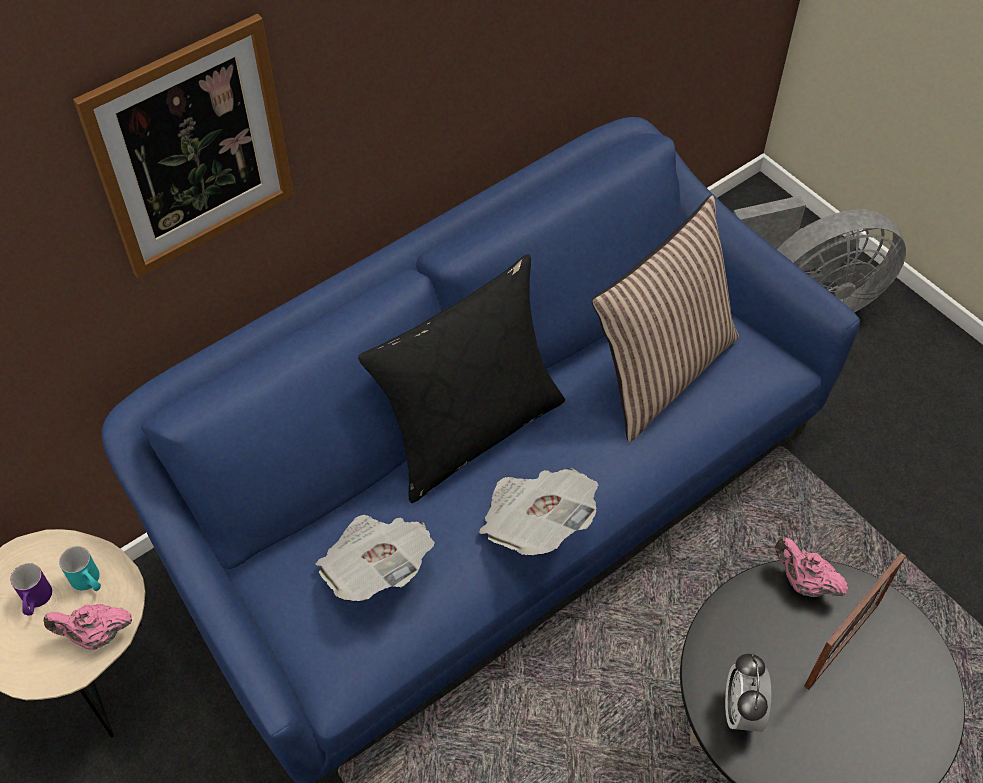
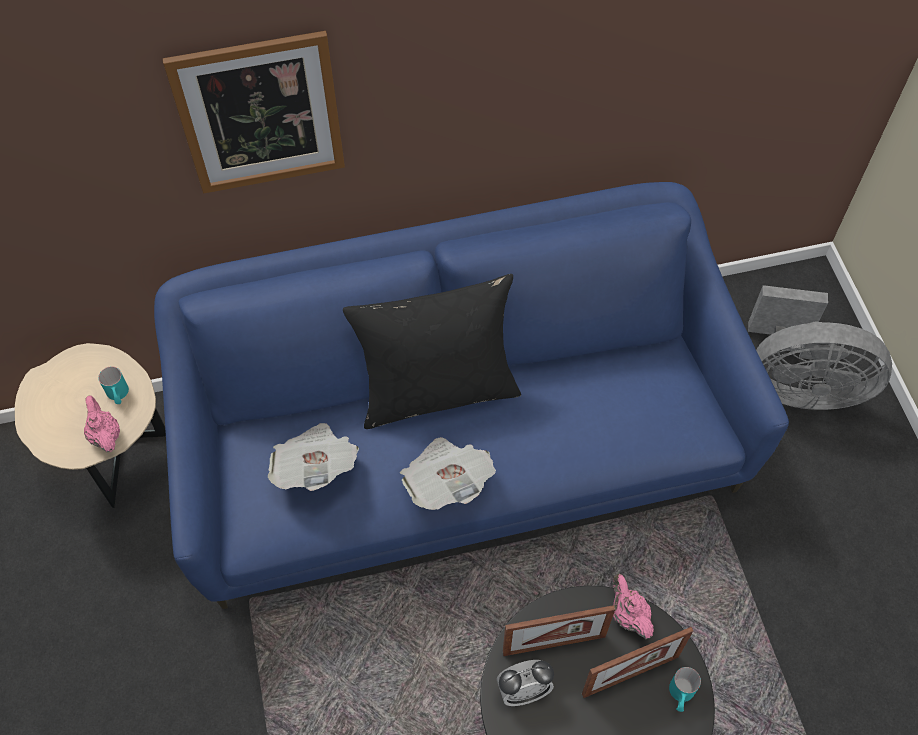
camera: 25 degrees right, 5 degrees up
purple mug [10,563,52,615] -> none
pink teapot [44,604,132,650] -> pink teapot turned 45 degrees clockwise [84,395,120,452]
pillow [592,195,739,442] -> none
alarm clock [725,653,772,732] -> alarm clock turned 135 degrees counterclockwise [497,660,554,706]
none -> picture frame [503,605,615,656]
none -> turquoise mug [669,667,701,712]

